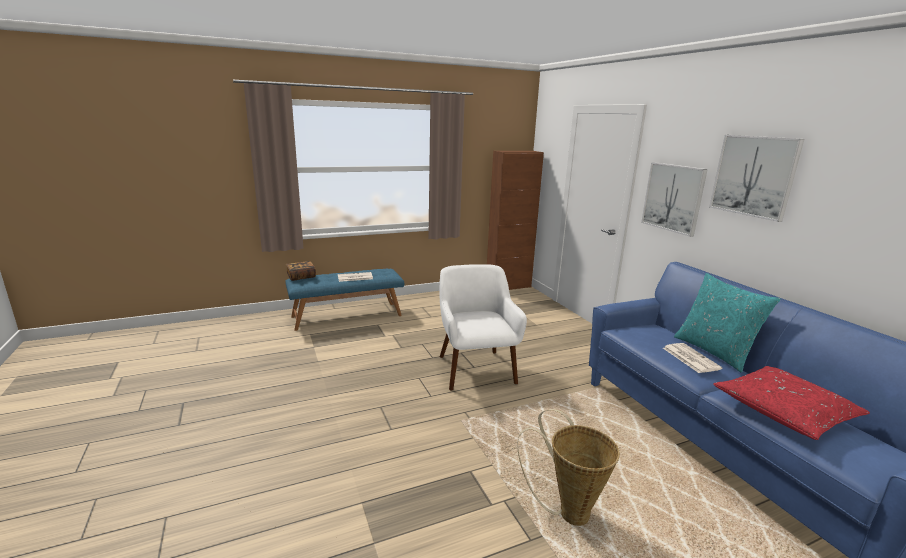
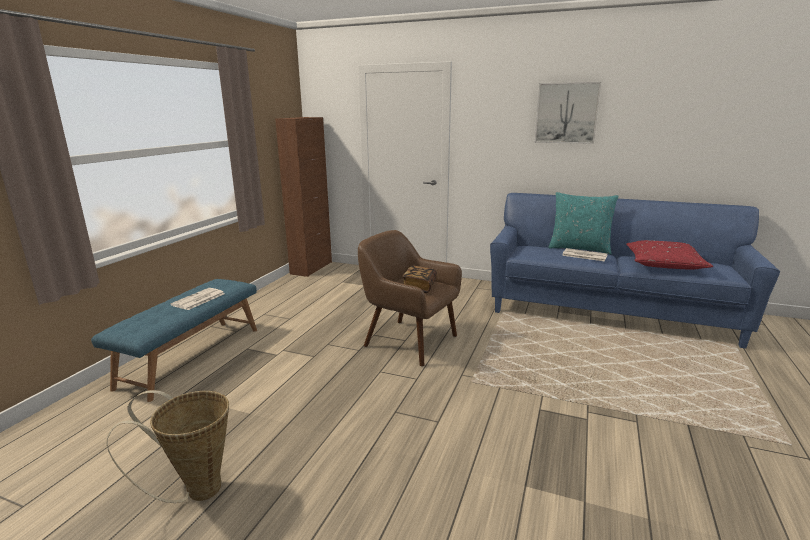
camera: 45 degrees left, 0 degrees up
book [286,261,316,281] -> book moved to [402,266,437,293]
white armchair [440,264,527,391] -> brown armchair [358,230,462,367]
basket [517,409,620,526] -> basket moved to [107,390,229,503]
picture [641,162,708,237] -> none

